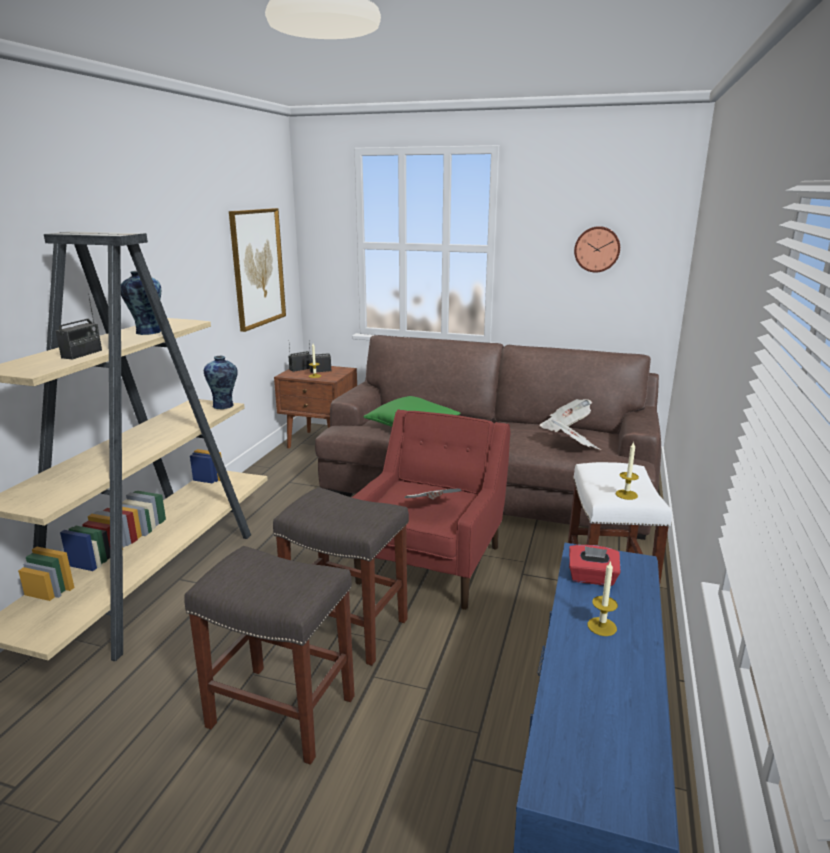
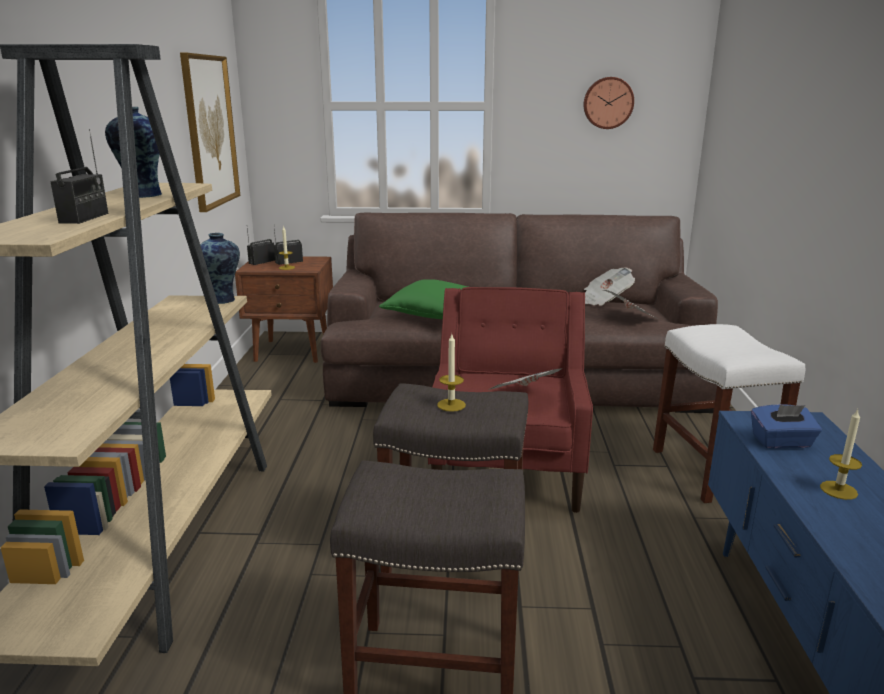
camera: 15 degrees left, 0 degrees up
red tissue box [569,545,621,586] -> blue tissue box [751,404,822,449]
candle [616,441,639,500] -> candle moved to [437,334,466,412]

